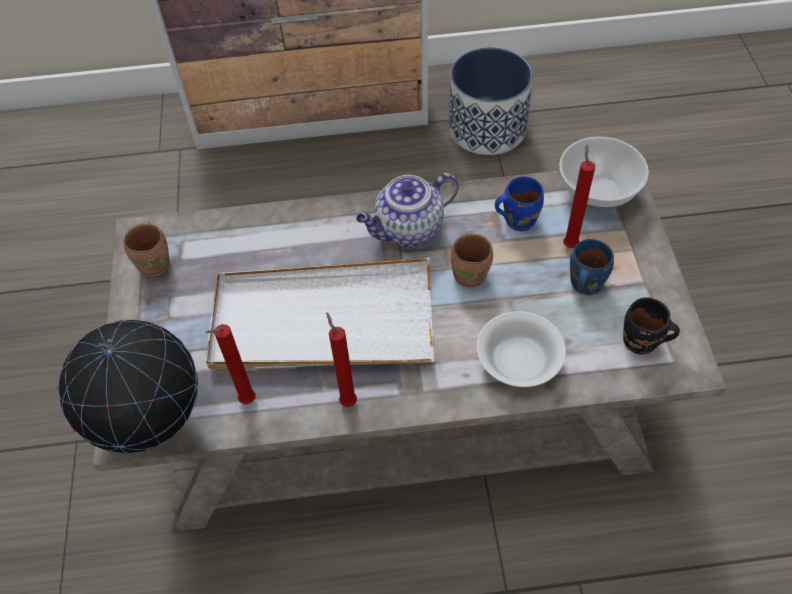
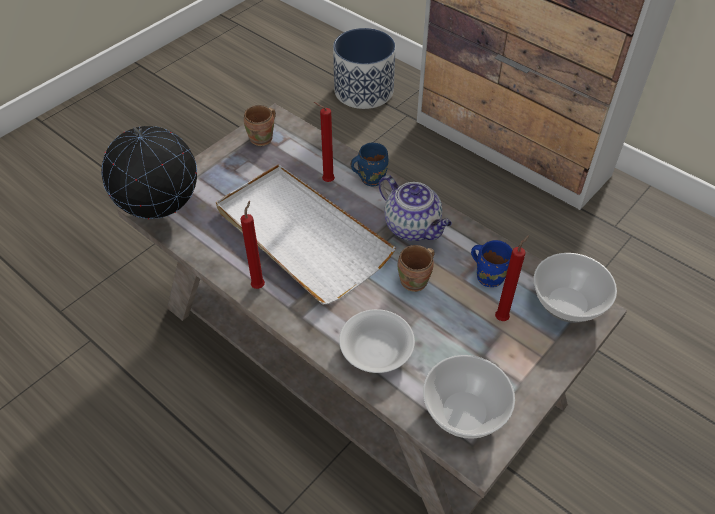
camera: 45 degrees right, 5 degrees down
red candle [205,324,256,404] -> red candle moved to [314,102,335,182]
teapot [356,173,459,247] -> teapot turned 150 degrees counterclockwise [379,175,452,241]
planter [449,47,533,155] -> planter moved to [333,28,396,109]
blue mug [570,239,614,295] -> blue mug moved to [351,143,389,187]
black mug [623,297,680,354] -> bowl [423,355,515,439]

